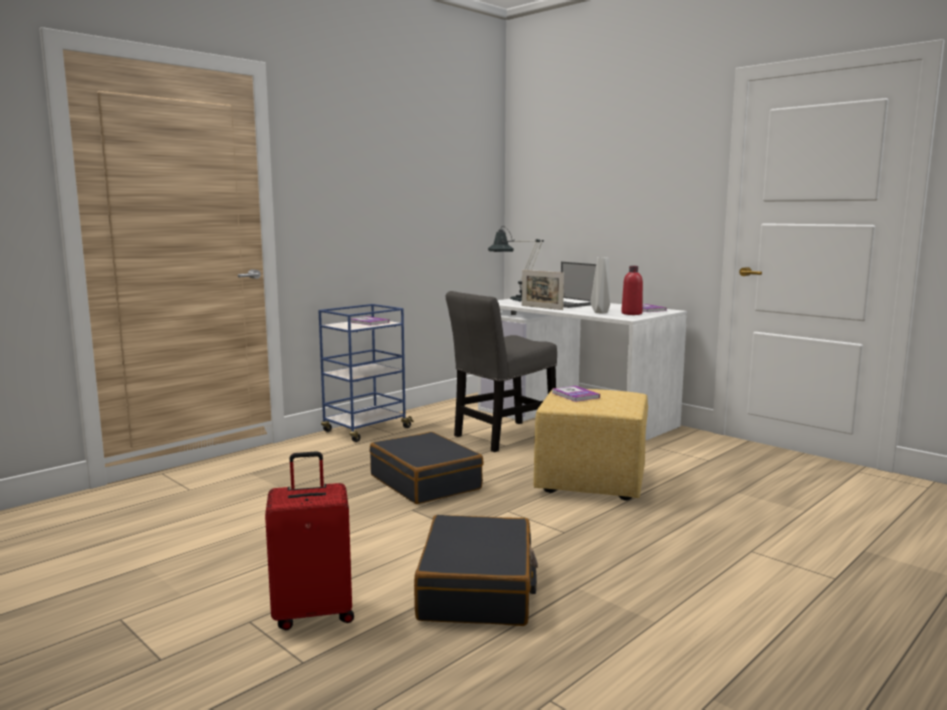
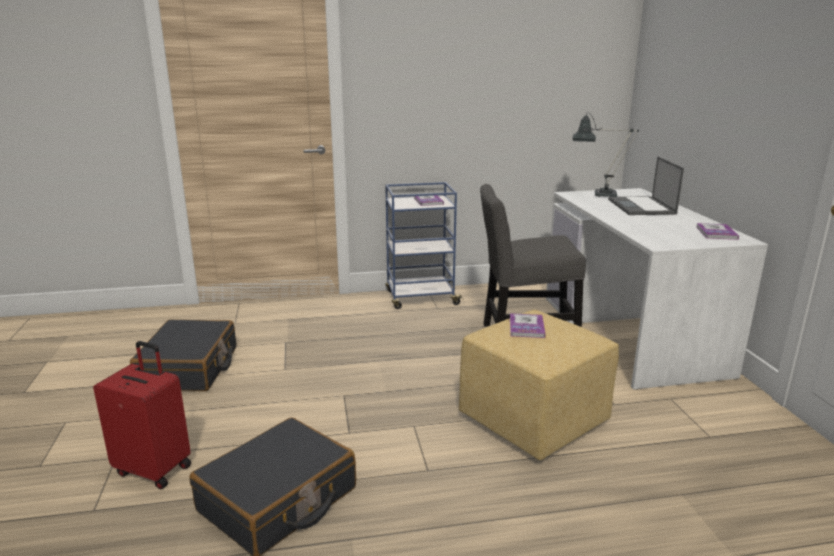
camera: 35 degrees right, 10 degrees up
black suitcase [370,432,484,504] -> black suitcase moved to [130,319,236,391]
picture frame [522,270,564,310] -> none
grey vase [590,257,610,314] -> none
red bottle [621,266,643,315] -> none

